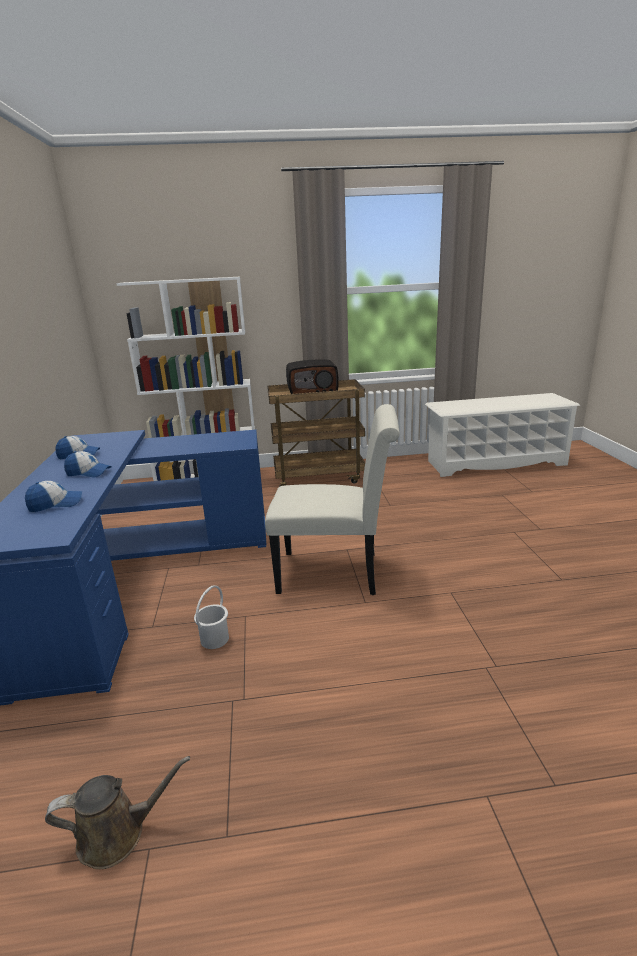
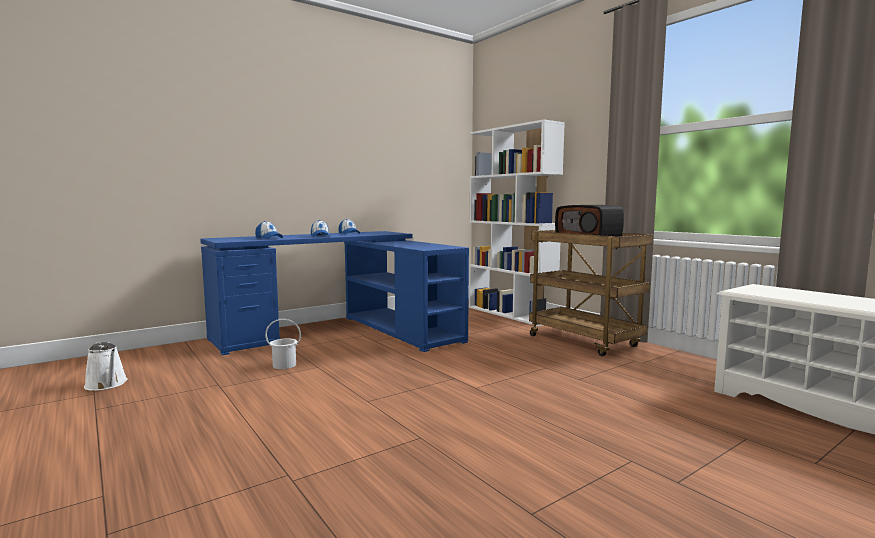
camera: 60 degrees right, 15 degrees down
brown watering can [45,756,190,869] -> white watering can [84,342,127,391]
white chair [265,404,400,595] -> none

